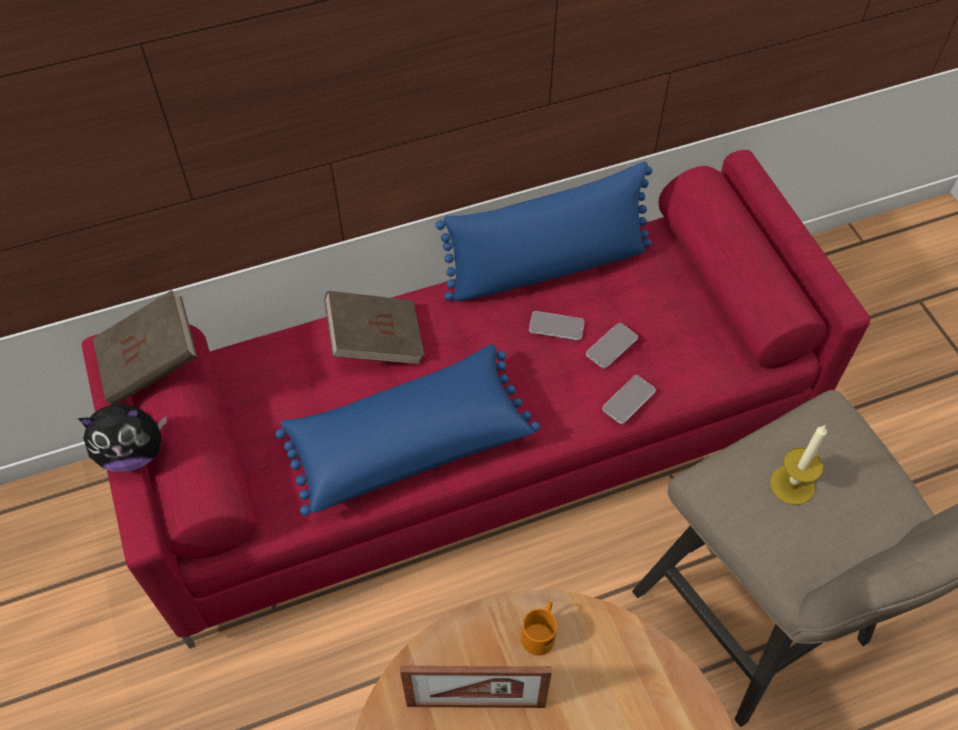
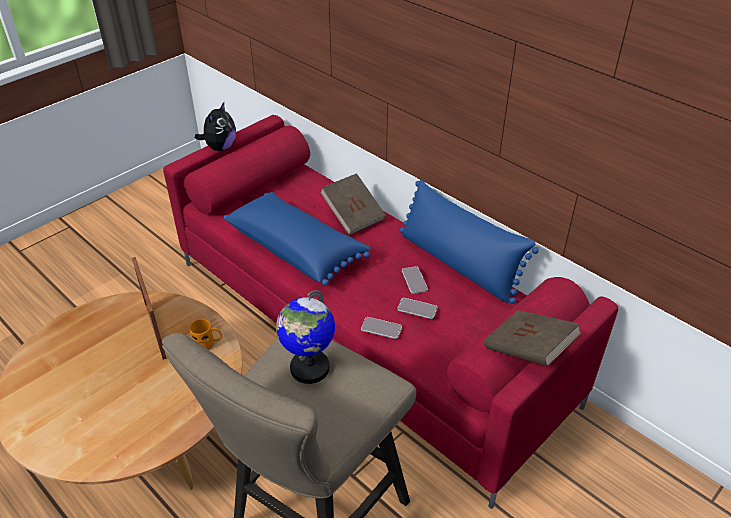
camera: 65 degrees right, 15 degrees down
plush toy [78,404,167,472] -> plush toy turned 120 degrees counterclockwise [195,102,236,151]
brown book [93,290,197,405] -> brown book moved to [484,310,581,366]
candle [770,425,827,505] -> globe [276,290,335,384]

